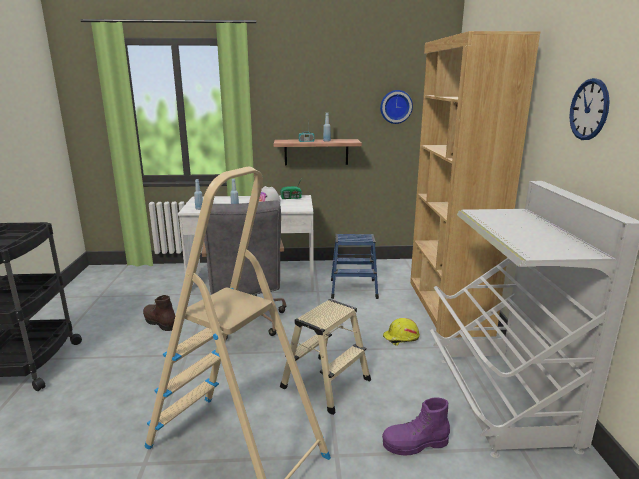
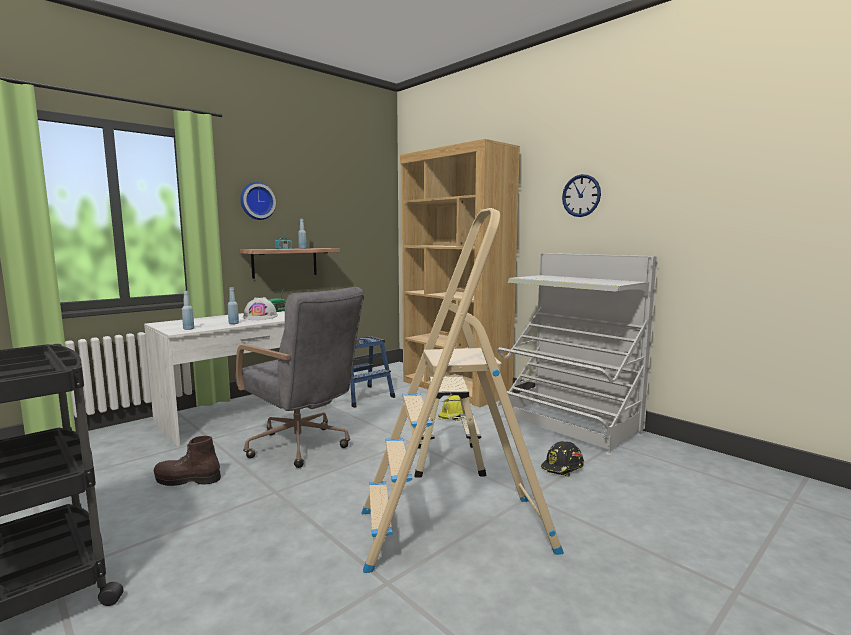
camera: 40 degrees left, 10 degrees down
wall clock [380,90,413,124] -> wall clock moved to [240,182,276,220]
purple boot [382,397,450,456] -> black hard hat [541,441,584,477]

